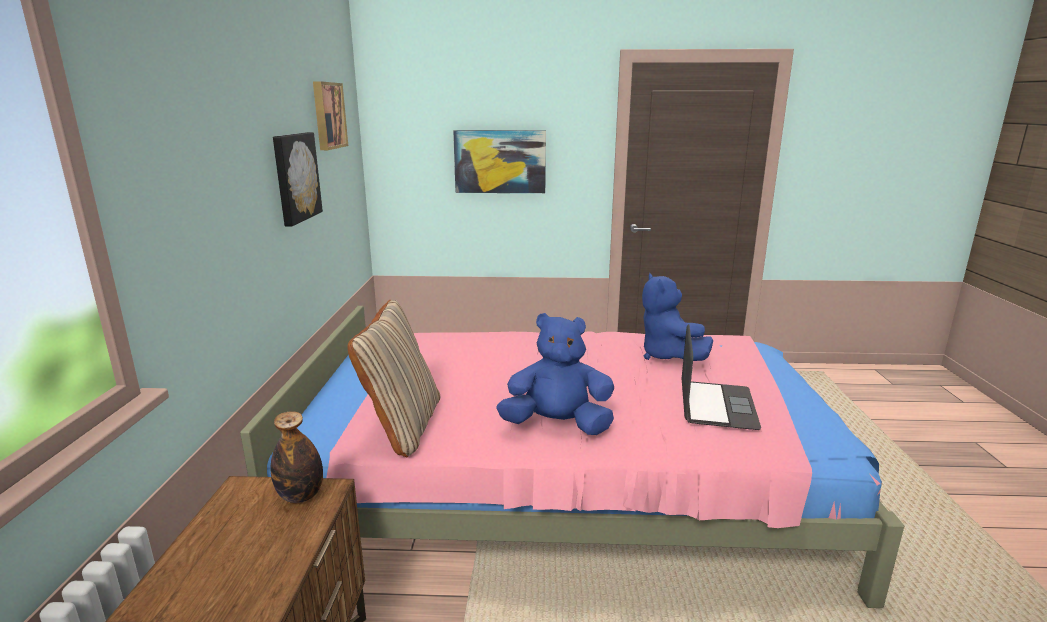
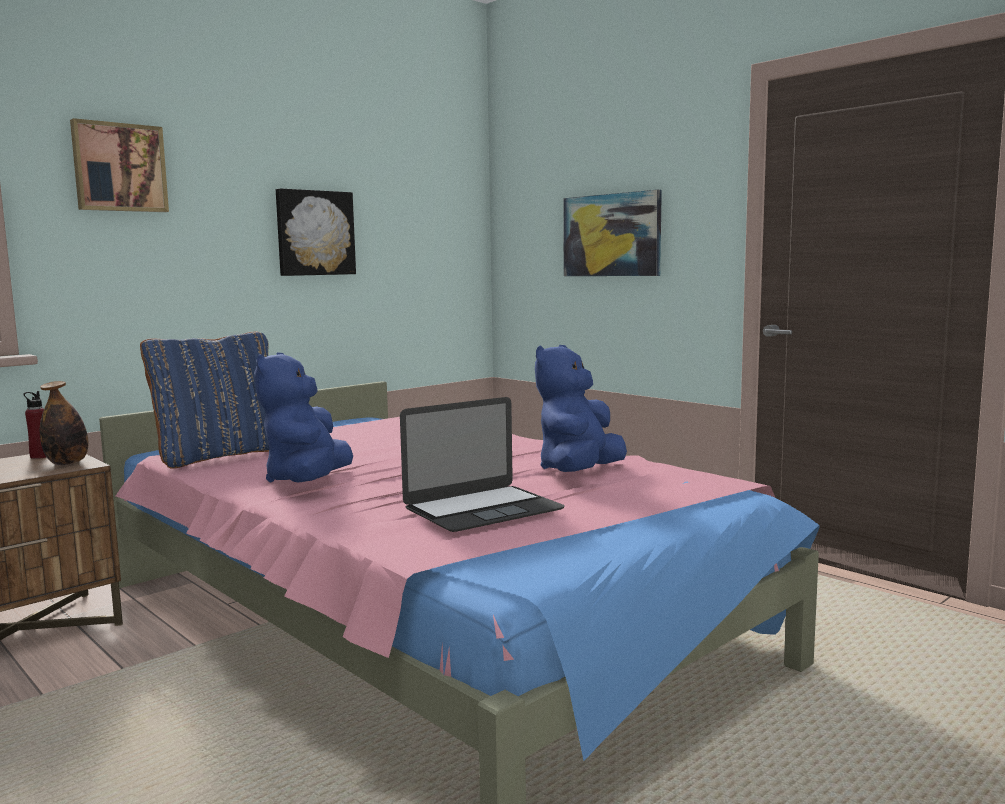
camera: 45 degrees right, 10 degrees down
picture [313,81,348,150] -> picture moved to [70,118,169,212]
beige pillow [348,300,441,457] -> blue pillow [140,332,269,469]
blue plush toy [496,313,614,435] -> blue plush toy turned 135 degrees counterclockwise [254,352,353,483]
none -> red bottle [23,391,46,459]

